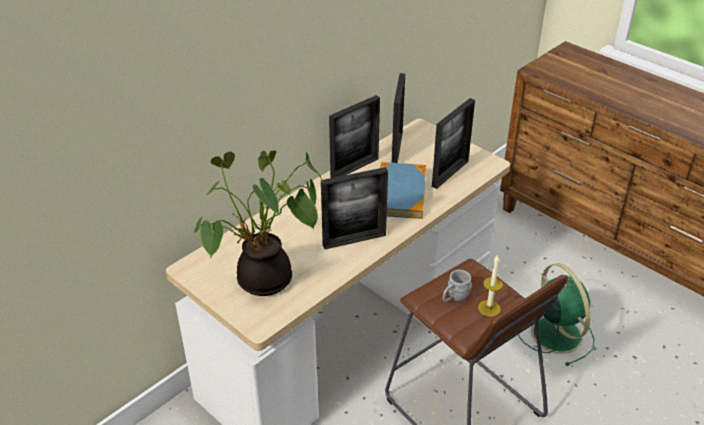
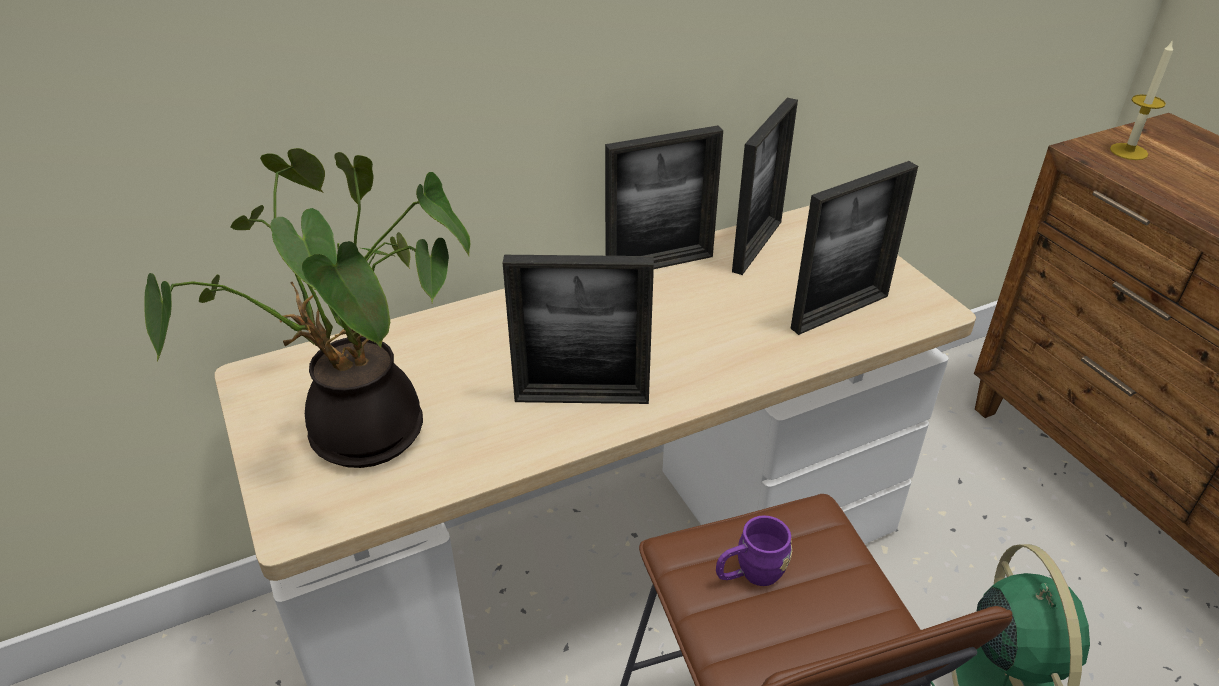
camera: 20 degrees right, 0 degrees up
book [380,162,426,219] -> none
grey mug [443,270,472,302] -> purple mug [716,516,792,586]
candle [478,254,503,317] -> candle moved to [1110,40,1173,160]

